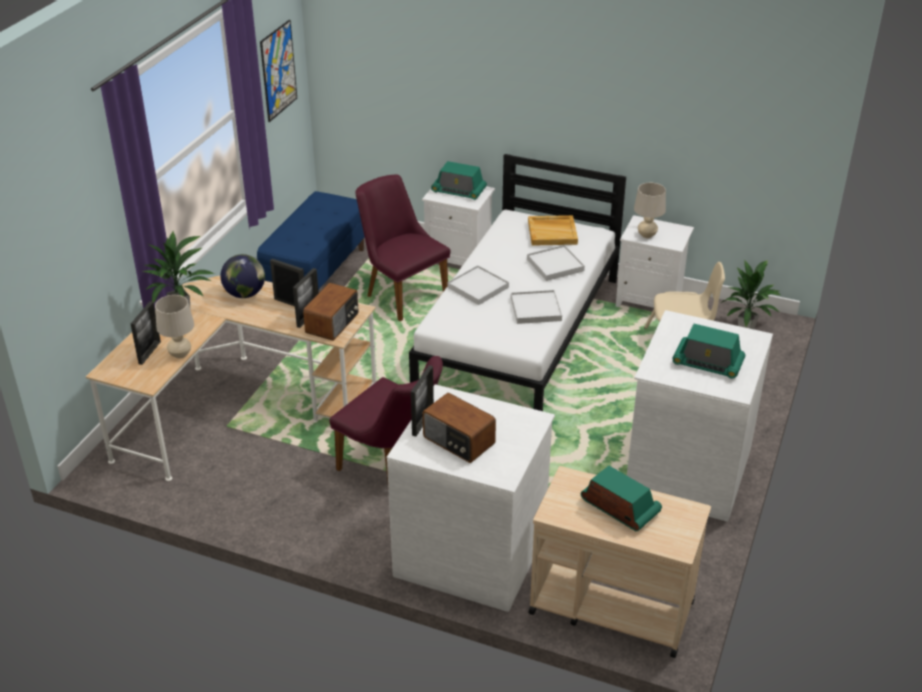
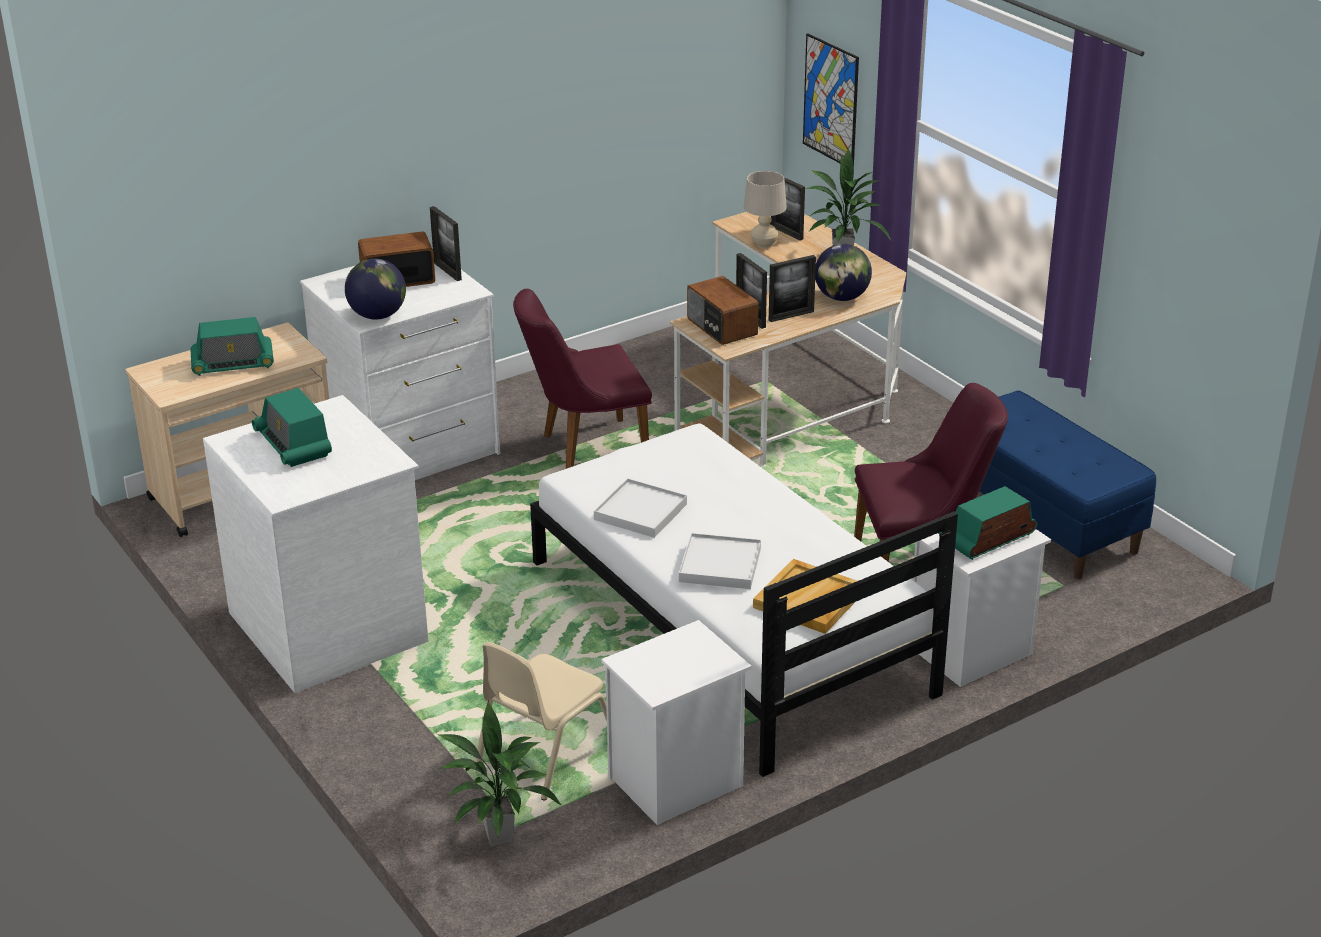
camera: 125 degrees right, 5 degrees down
picture [260,20,297,122] -> picture moved to [803,34,859,165]
white tray [447,265,509,305] -> none
beige table lamp [634,183,666,238] -> none
radio [673,324,745,379] -> radio turned 90 degrees counterclockwise [252,388,332,467]
none -> globe [345,259,406,320]

